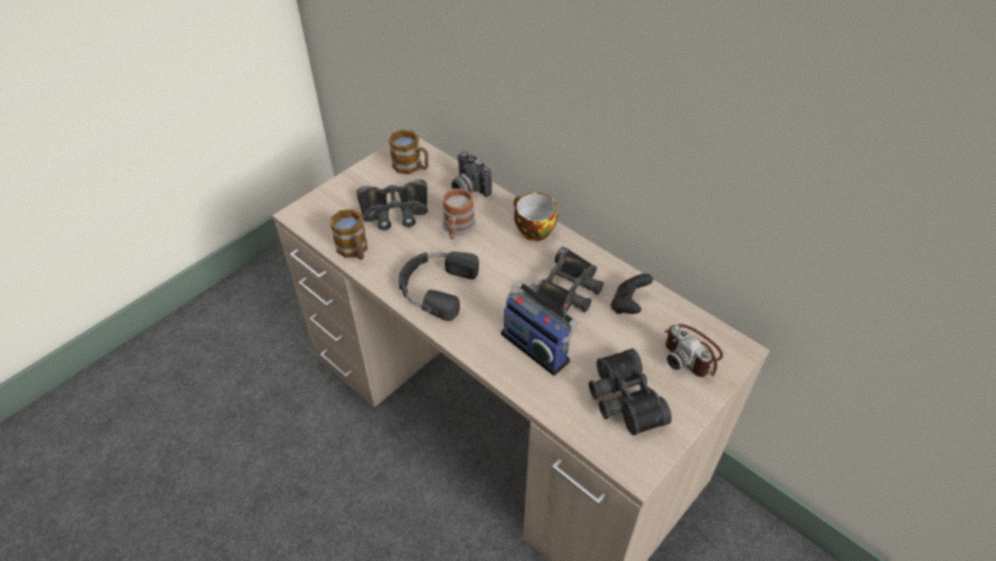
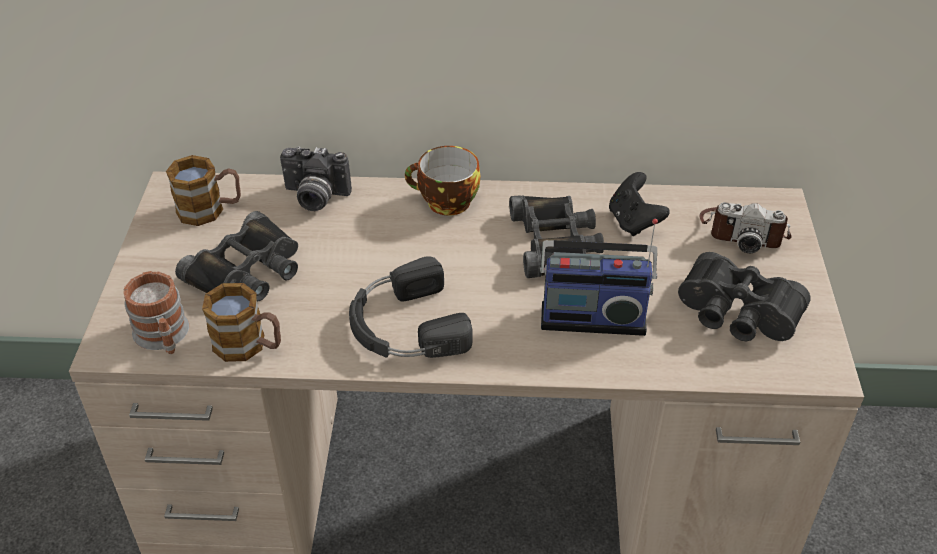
camera: 40 degrees left, 5 degrees down
mug [442,188,476,240] -> mug moved to [124,271,189,354]

